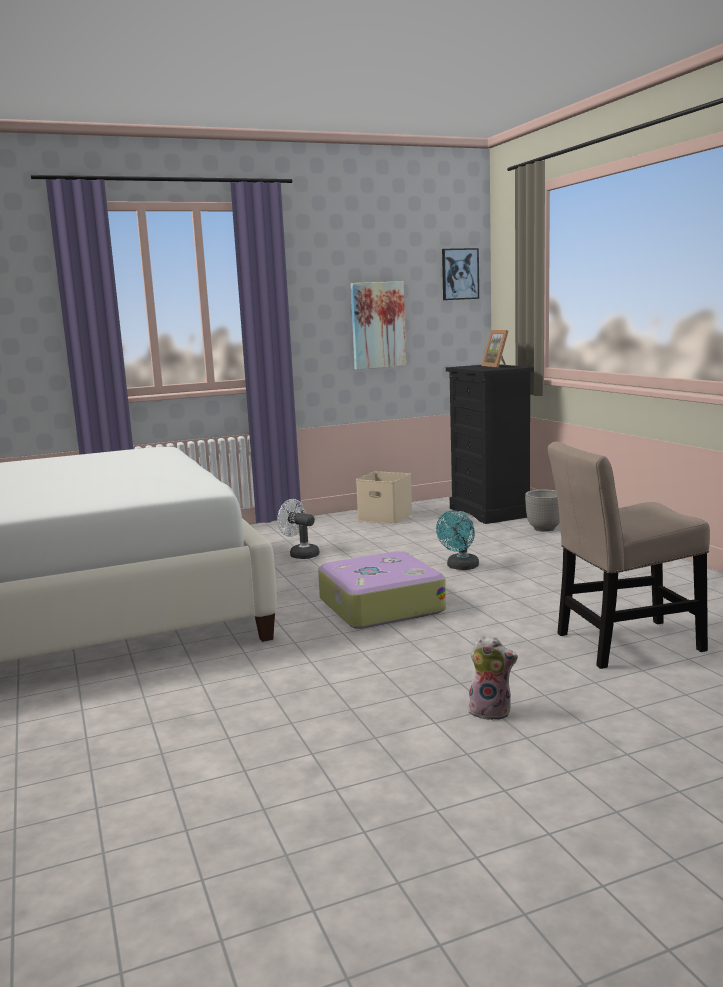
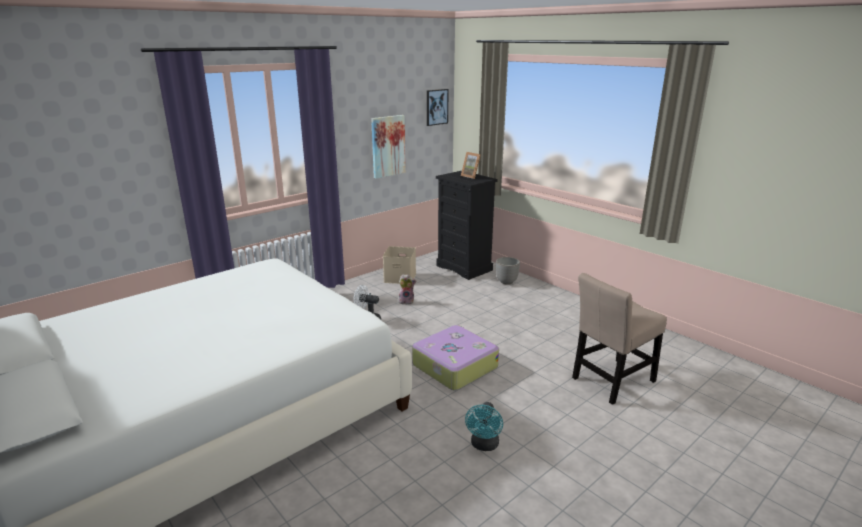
camera: 20 degrees left, 10 degrees up
turquoise fan [436,511,479,570] -> turquoise fan moved to [465,402,503,451]
plush toy [468,636,518,720] -> plush toy moved to [398,274,416,305]

